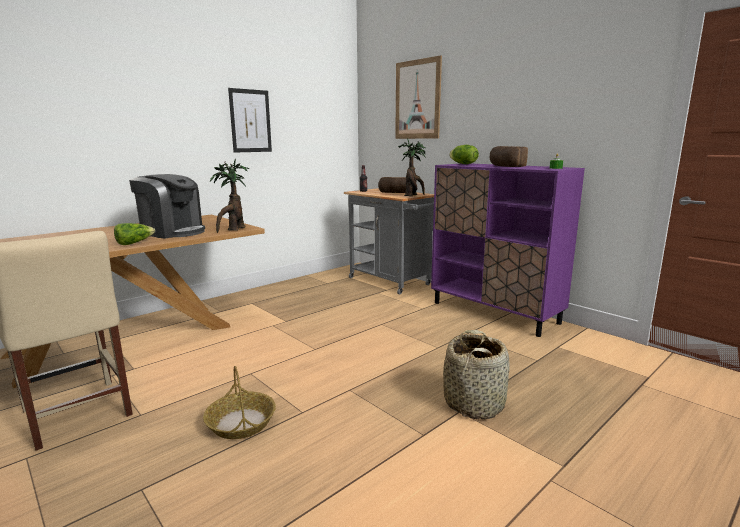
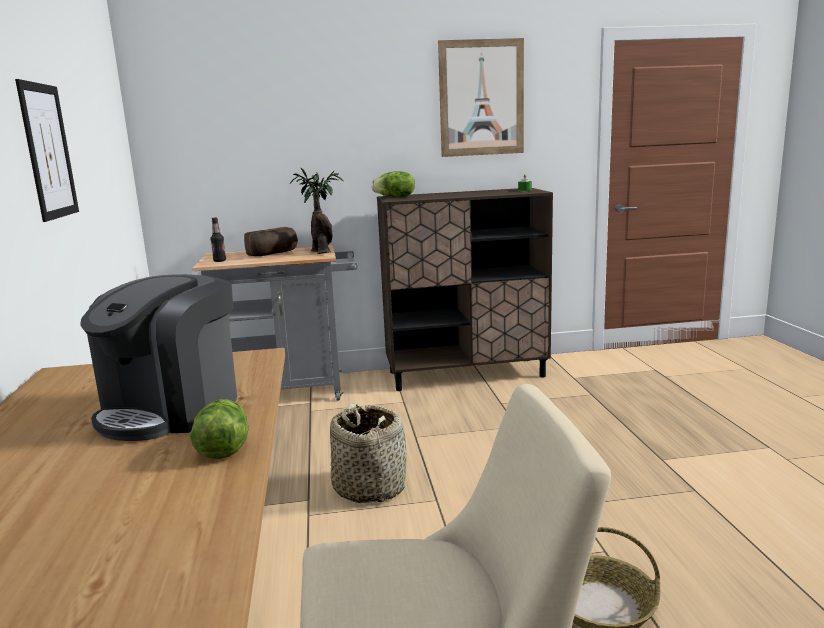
camera: 55 degrees left, 0 degrees up
coffee machine [129,174,205,238] -> coffee machine turned 150 degrees clockwise [80,274,237,441]
potted plant [210,158,249,233] -> none
picture [395,55,442,139] -> picture moved to [438,38,524,157]
purple cabinet [431,164,585,337] -> brown cabinet [377,188,553,391]
basket [443,330,510,419] -> basket moved to [330,403,407,503]
bread [490,146,528,167] -> none

